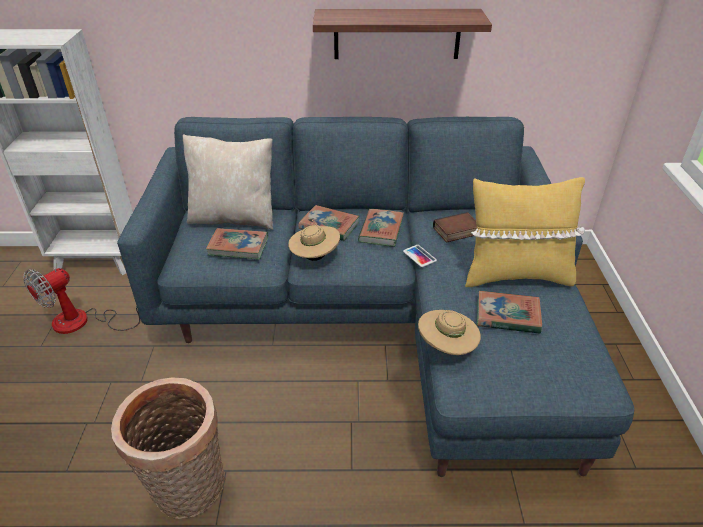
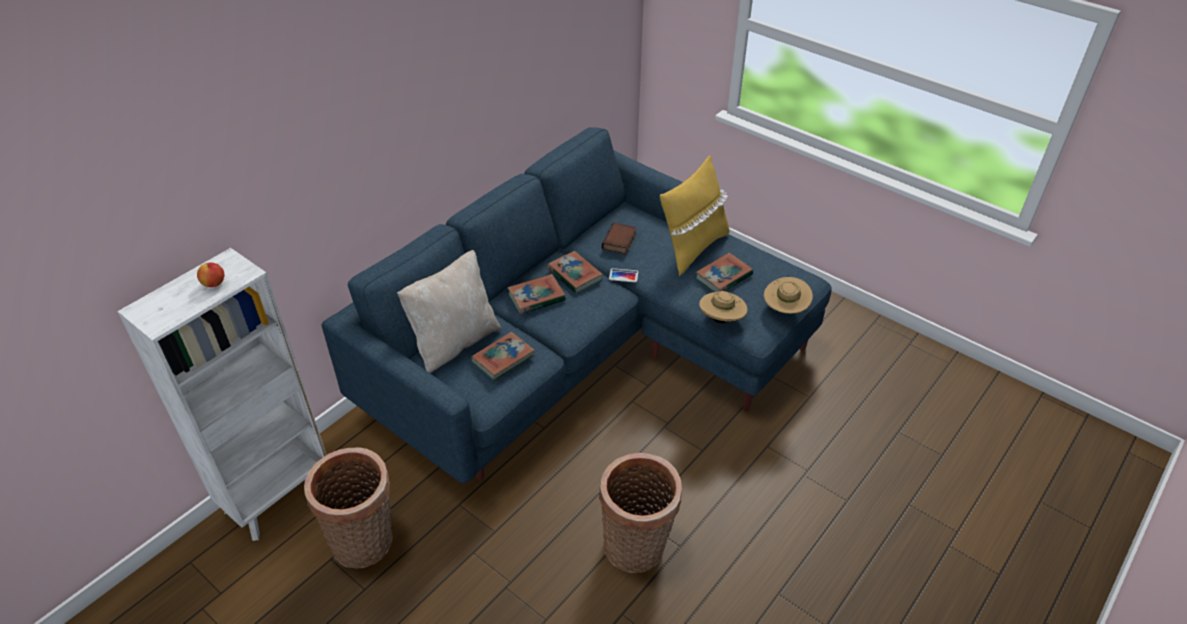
camera: 50 degrees left, 5 degrees up
fan [23,268,140,334] -> basket [304,448,392,568]
beige hat [288,220,340,261] -> beige hat moved to [764,277,813,314]
shelf [313,9,492,59] -> none
none -> apple [197,262,224,287]

